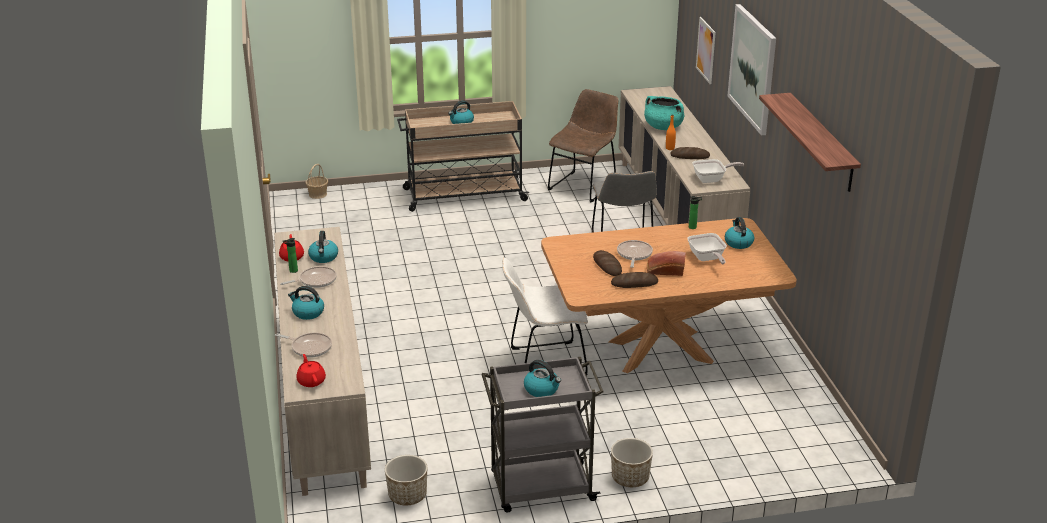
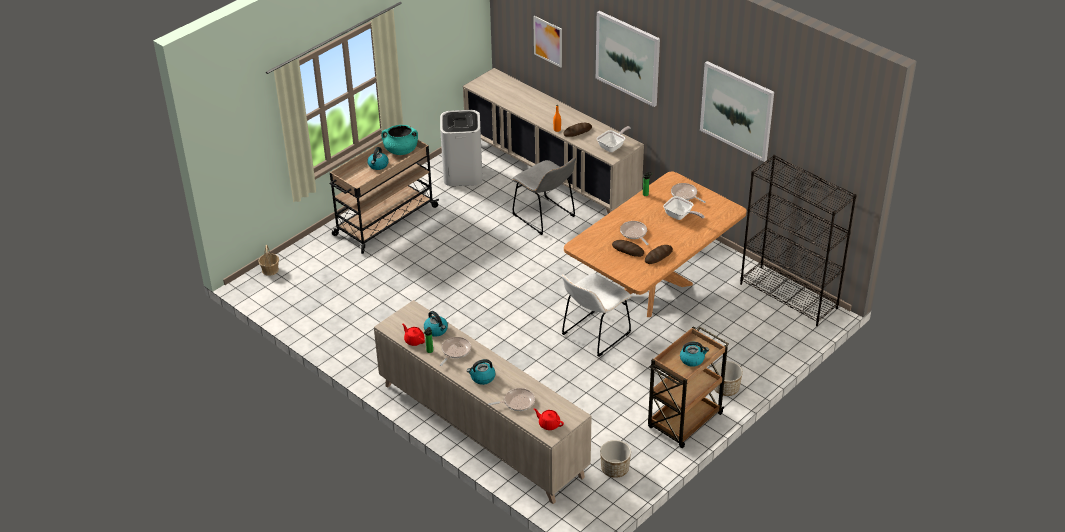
camera: 35 degrees left, 10 degrees up
grey cart [481,357,604,513] -> brown cart [648,326,729,448]
brown chair [548,89,618,203] -> white trash can [440,110,483,186]
turquoise cooking pot [644,96,684,130] -> turquoise cooking pot moved to [381,125,418,155]
bread [647,251,686,276] -> none
kettle [725,217,754,249] -> frying pan [671,183,706,203]
shelf [759,93,861,192] -> picture [700,61,774,162]
none -> black bookcase [740,155,856,326]

